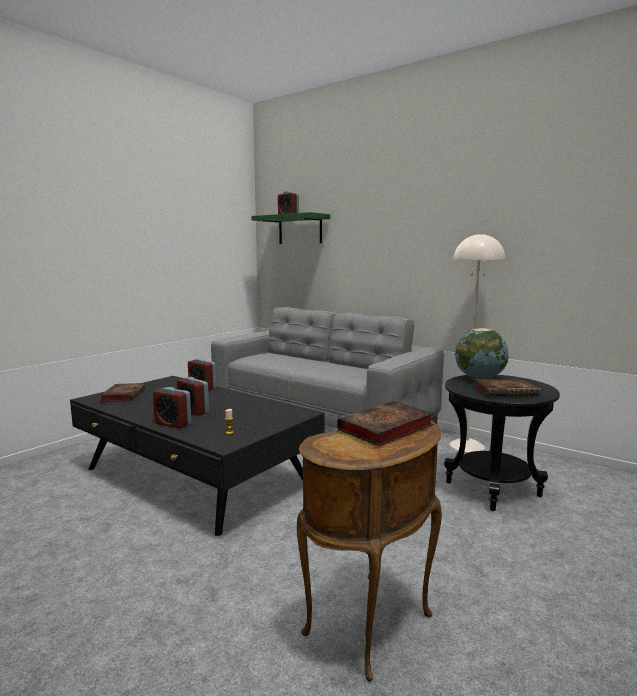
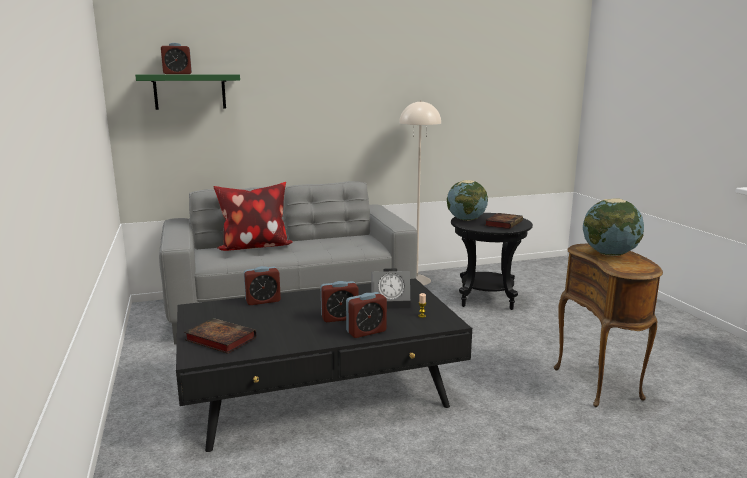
camera: 55 degrees left, 5 degrees up
book [337,401,434,447] -> globe [583,198,644,256]
none -> pillow [213,182,293,251]
none -> alarm clock [371,268,411,309]

